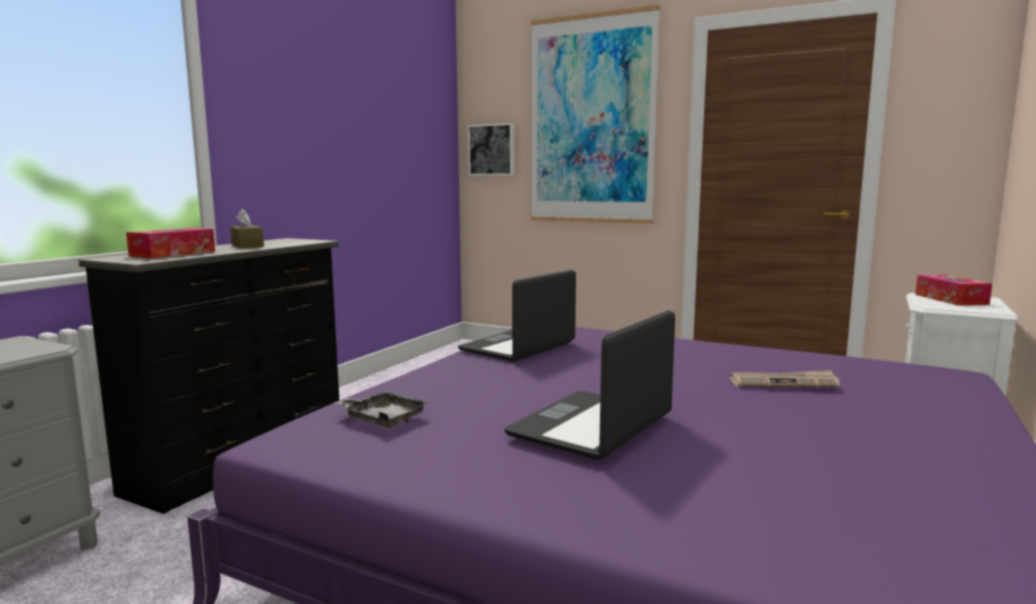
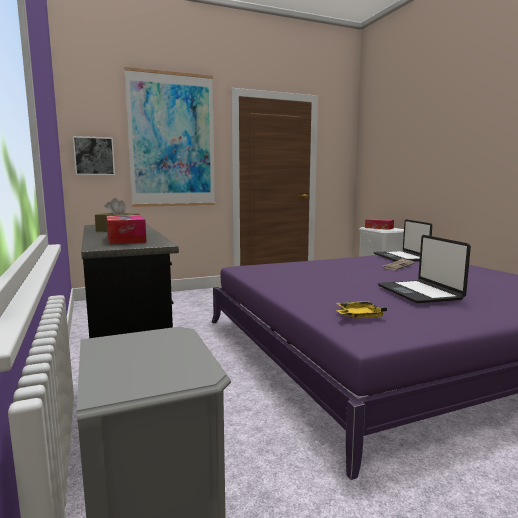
camera: 50 degrees left, 0 degrees up
grey tray [335,390,430,428] -> yellow tray [336,301,387,319]
laptop [458,270,576,362] -> laptop moved to [374,219,432,262]

